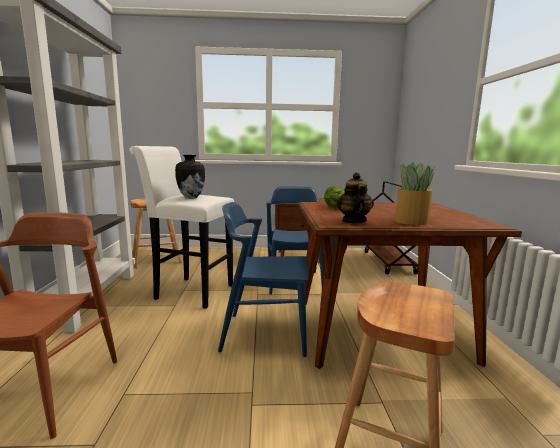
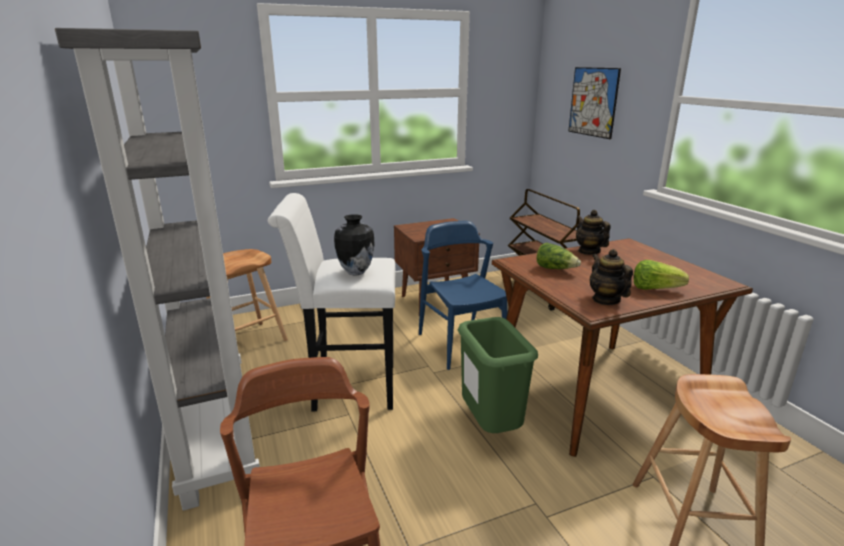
camera: 20 degrees left, 10 degrees up
blue chair [218,202,308,357] -> green trash can [458,317,538,433]
potted plant [395,162,435,225] -> lettuce [634,260,689,290]
none -> picture [568,67,621,139]
none -> teapot [576,210,611,255]

